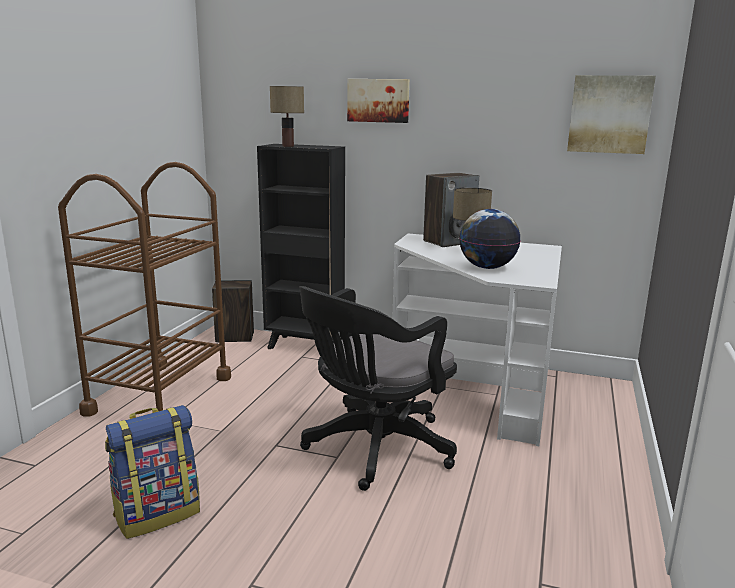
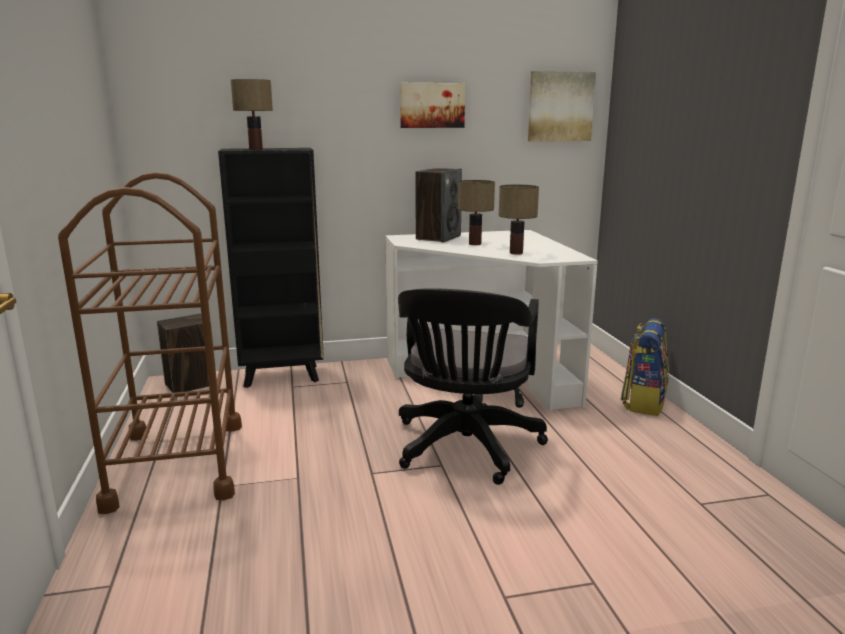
camera: 30 degrees left, 0 degrees up
backpack [105,405,200,539] -> backpack moved to [621,318,669,416]
picture [347,79,410,123] -> picture moved to [400,83,465,128]
globe [459,209,521,269] -> table lamp [499,185,539,255]

